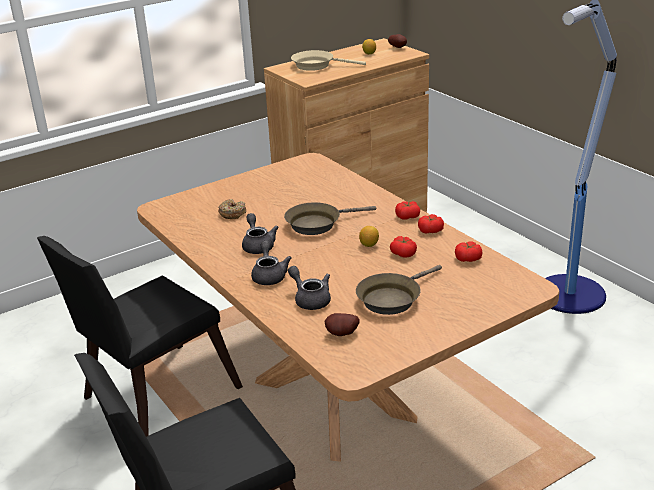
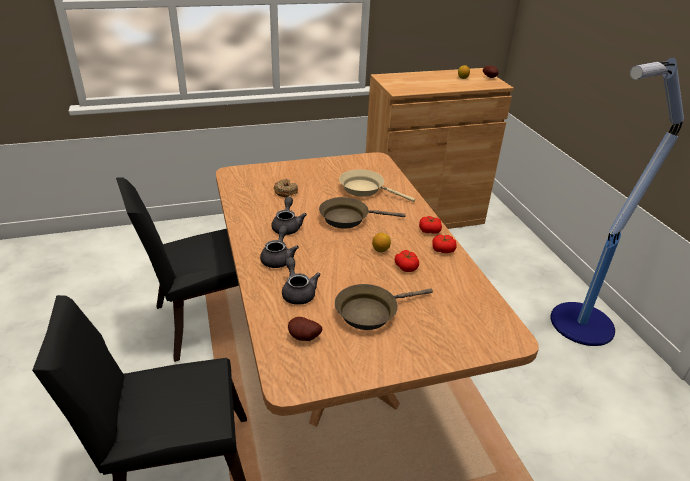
camera: 15 degrees right, 5 degrees up
beige frying pan [291,50,366,71] -> beige frying pan moved to [339,169,415,202]
tomato [455,241,483,262] -> none

